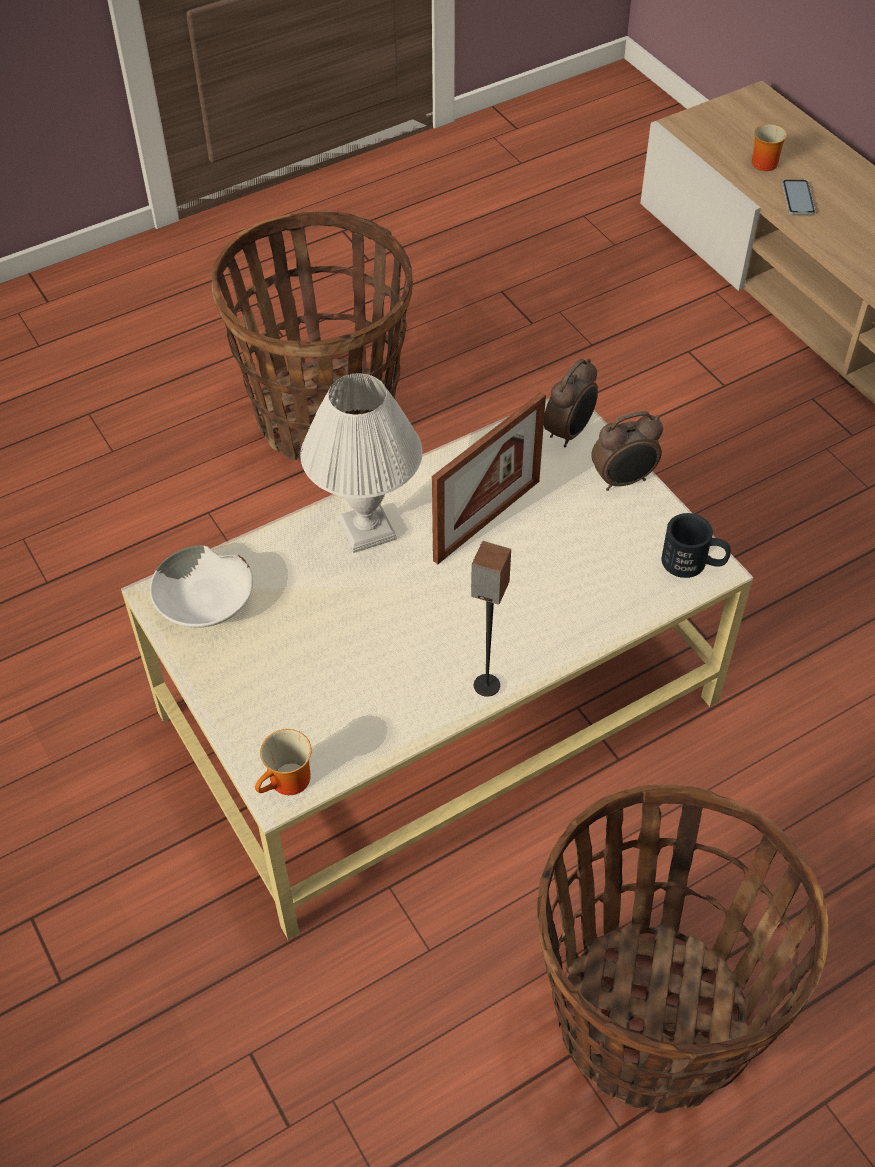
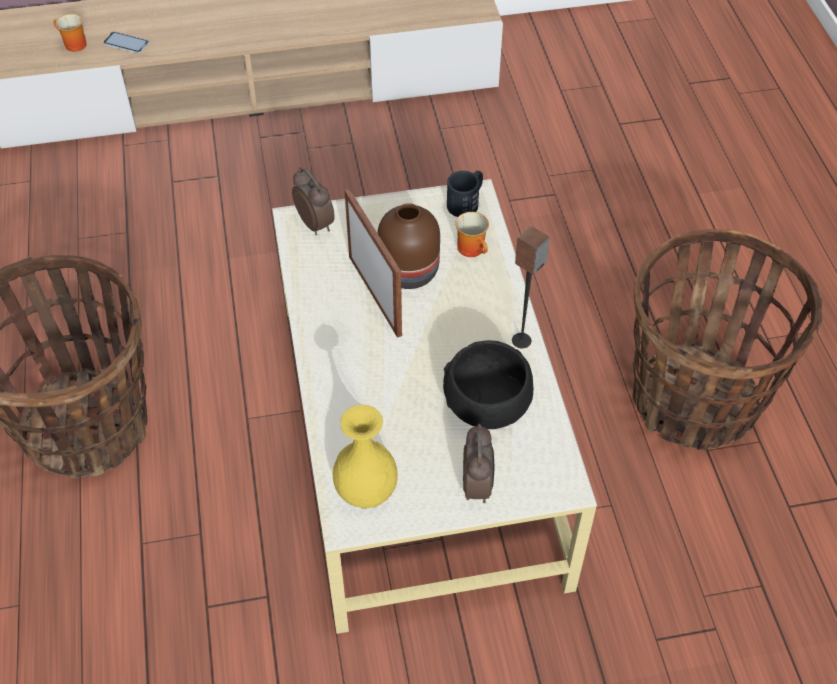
camera: 70 degrees left, 0 degrees up
white bowl [150,545,253,628] -> yellow vase [333,405,398,508]
mug [255,729,312,795] -> mug moved to [455,212,489,257]
white table lamp [300,373,423,553] -> none
alarm clock [591,411,663,491] -> alarm clock moved to [463,424,495,503]
none -> brown vase [377,203,440,289]
none -> black bowl [443,340,533,429]

